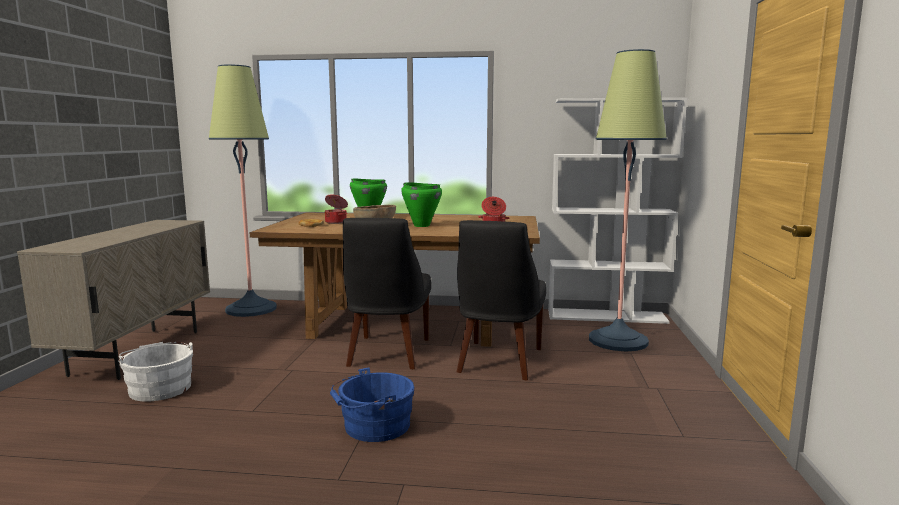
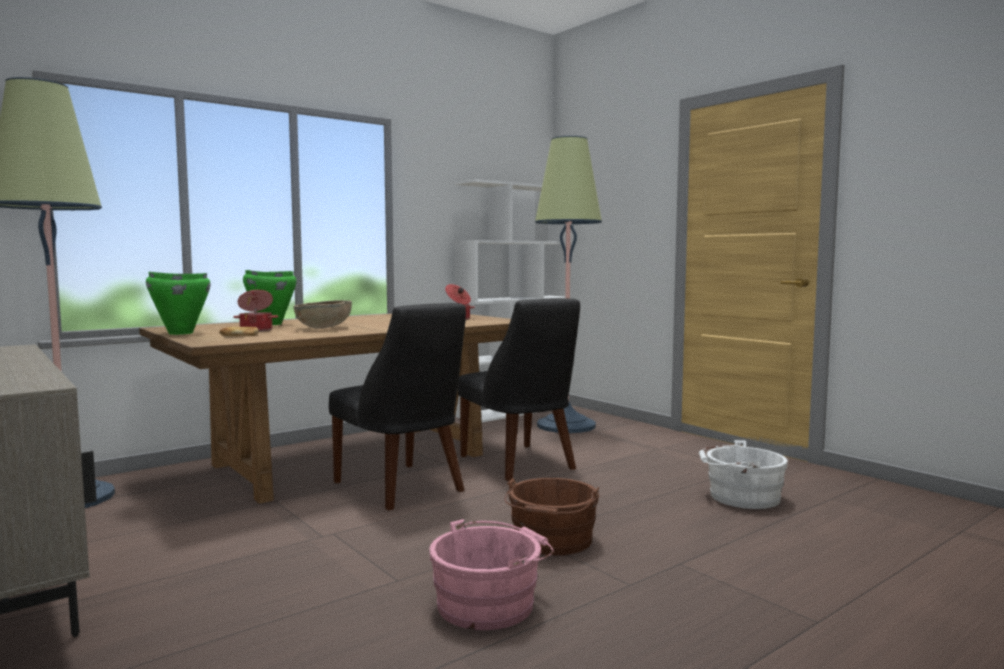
camera: 45 degrees left, 5 degrees down
white bucket [118,342,193,402] -> white bucket moved to [699,440,788,509]
blue bucket [330,367,414,442] -> brown bucket [505,478,599,555]
green cooking pot [401,182,442,227] -> green cooking pot moved to [146,272,211,335]
none -> pink bucket [429,519,554,630]

